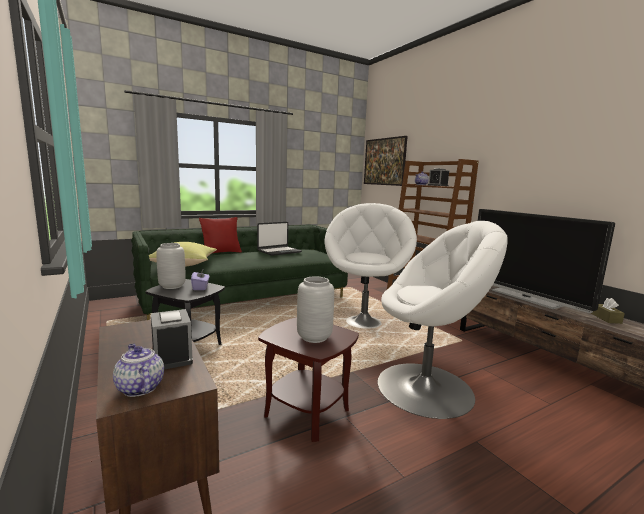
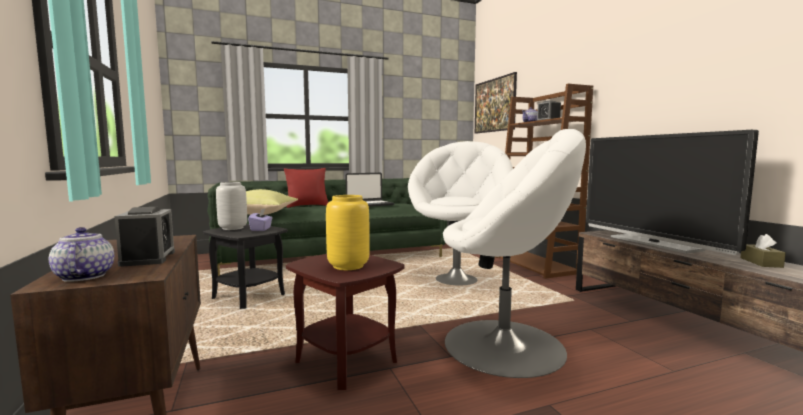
camera: 10 degrees right, 5 degrees down
grey vase [297,276,334,343] -> yellow vase [326,195,370,270]

